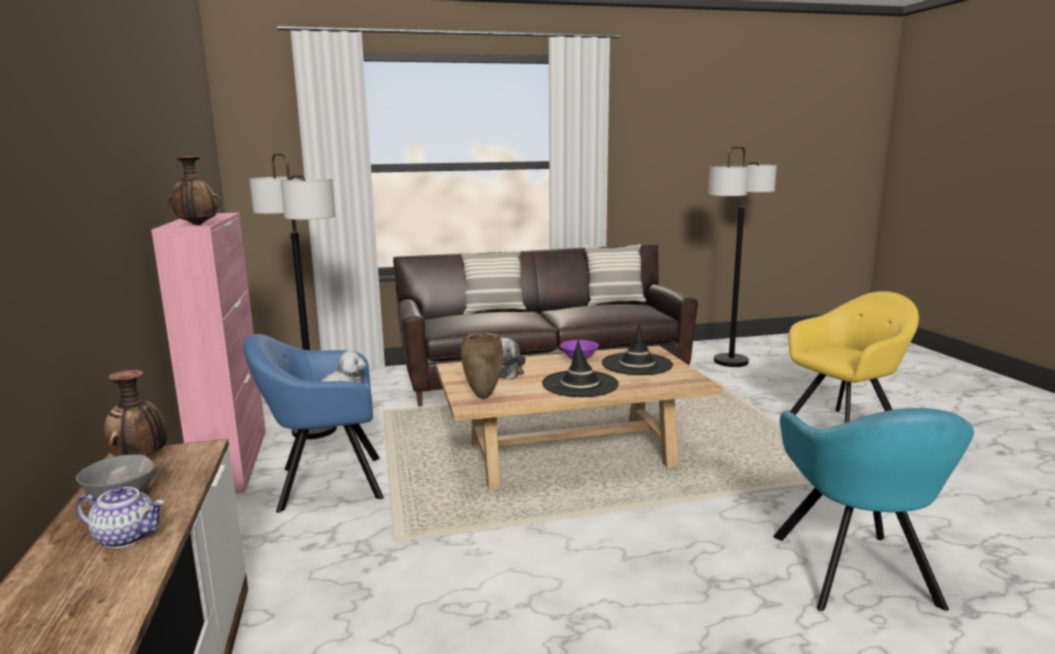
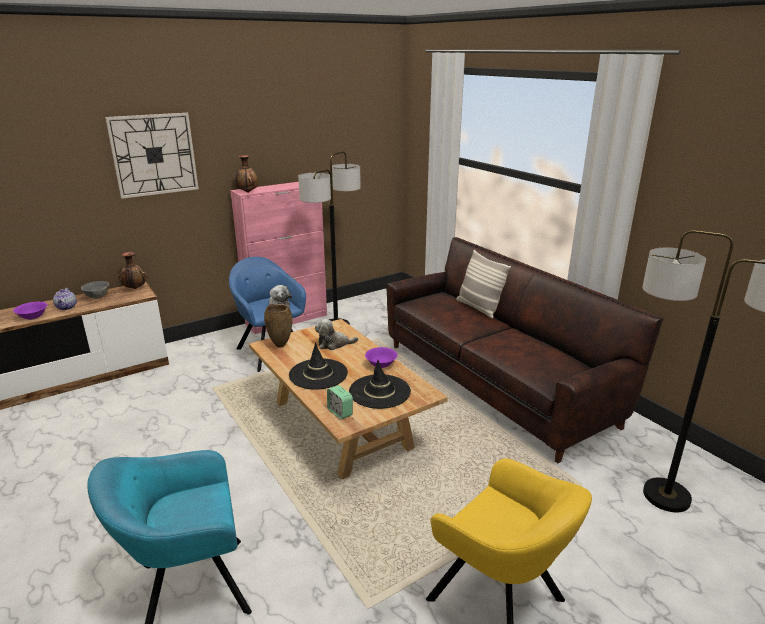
camera: 70 degrees right, 10 degrees up
pillow [584,244,646,306] -> none
none -> purple bowl [13,302,48,320]
none -> wall clock [105,113,199,199]
none -> alarm clock [327,385,353,419]

